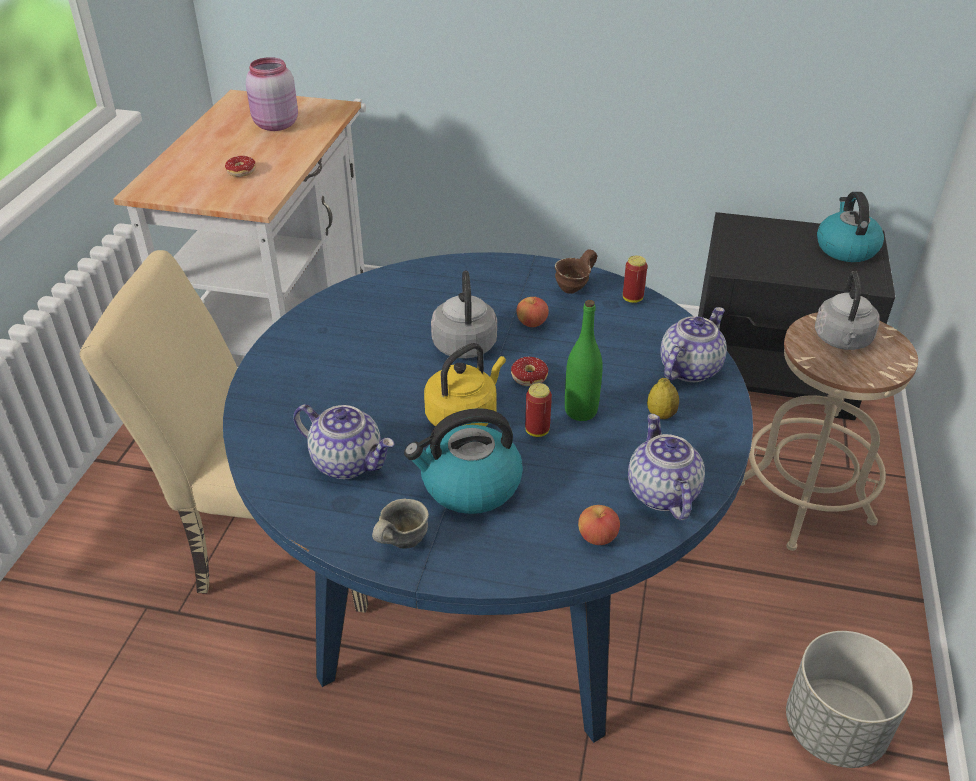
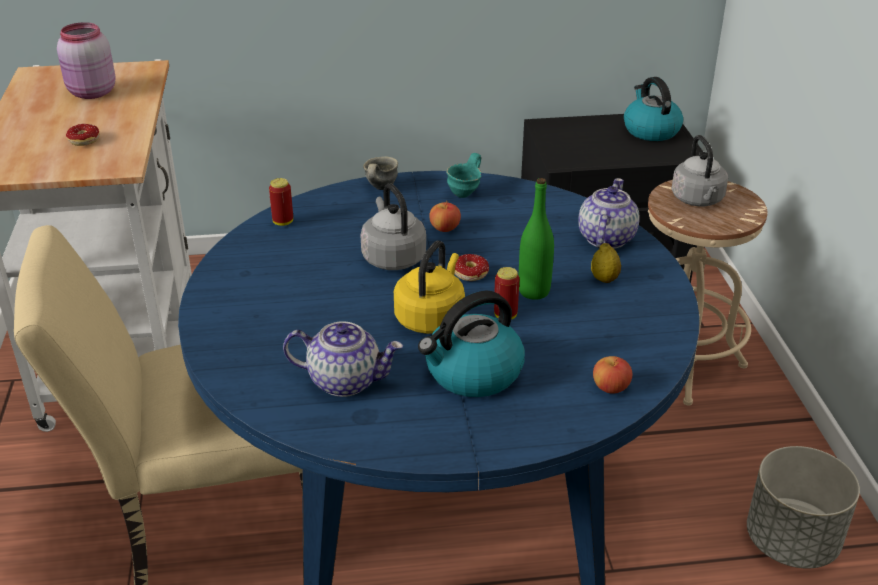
camera: 20 degrees left, 5 degrees down
grey mug [372,499,429,549] -> grey mug moved to [363,156,398,190]
brown mug [555,249,597,294] -> turquoise mug [446,153,481,198]
can [623,256,647,303] -> can moved to [269,178,293,226]
teapot [628,414,705,520] -> none

